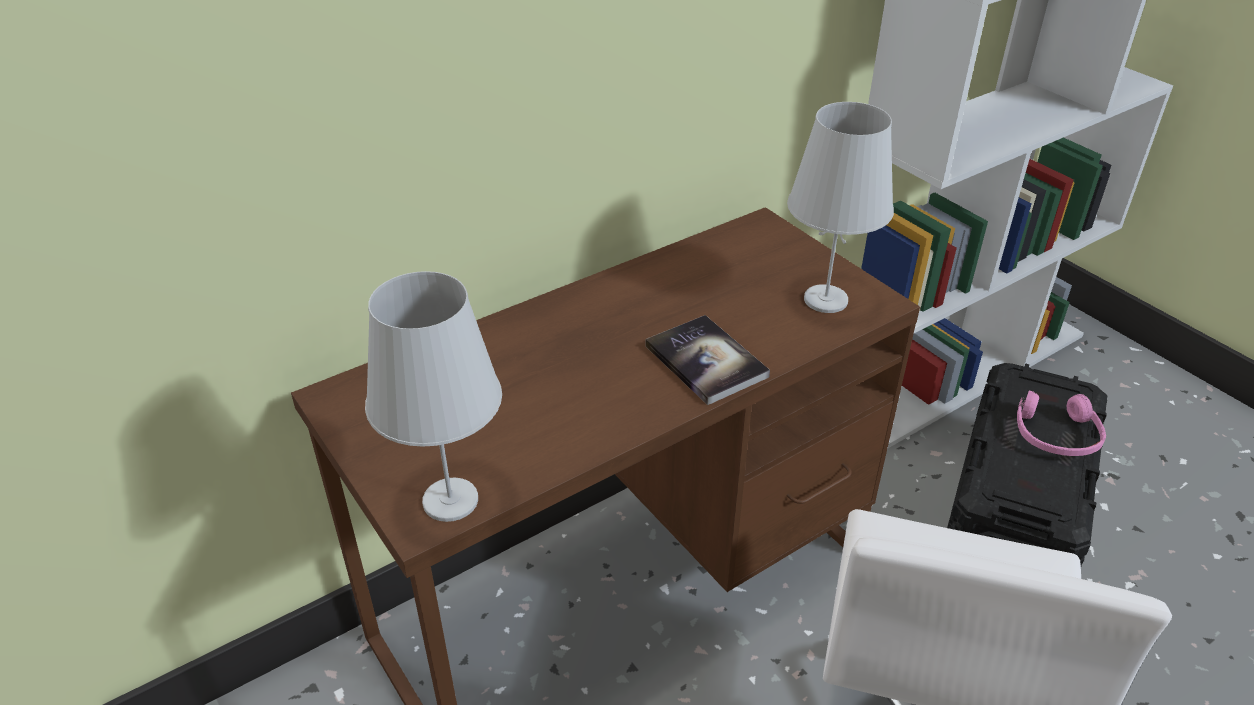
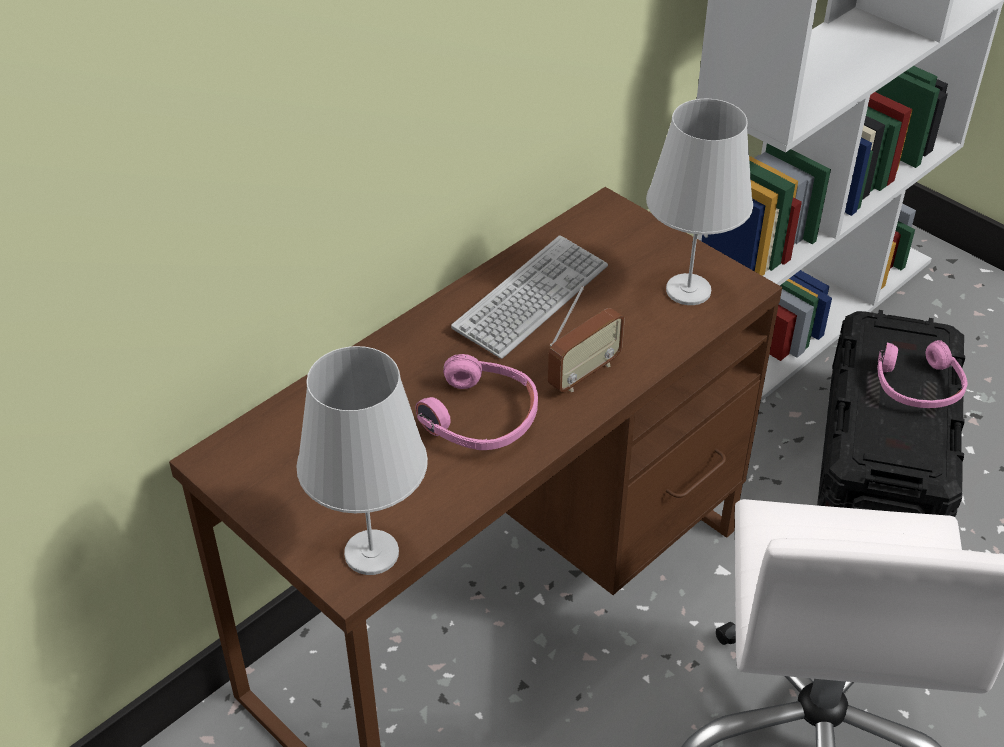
camera: 10 degrees left, 5 degrees up
book [645,315,770,405] -> radio [548,286,625,392]
none -> pink headphones [415,354,538,450]
none -> keyboard [451,235,608,359]

